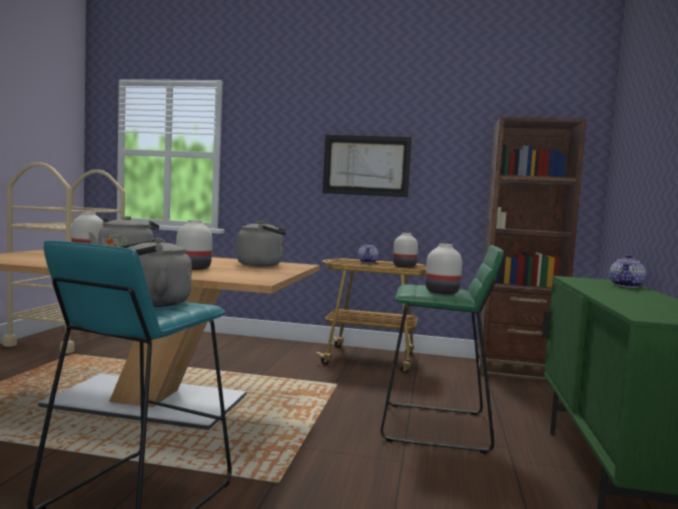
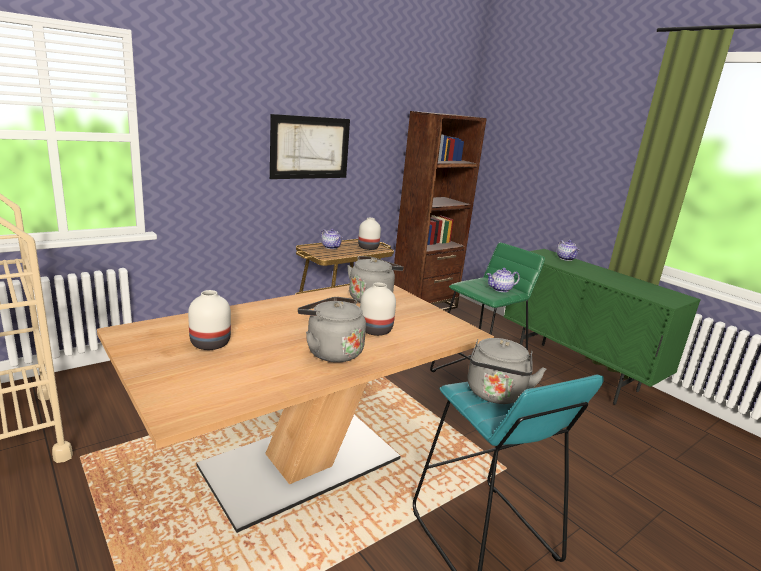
camera: 50 degrees left, 15 degrees up
white vase [425,244,462,294] -> teapot [487,268,520,292]

